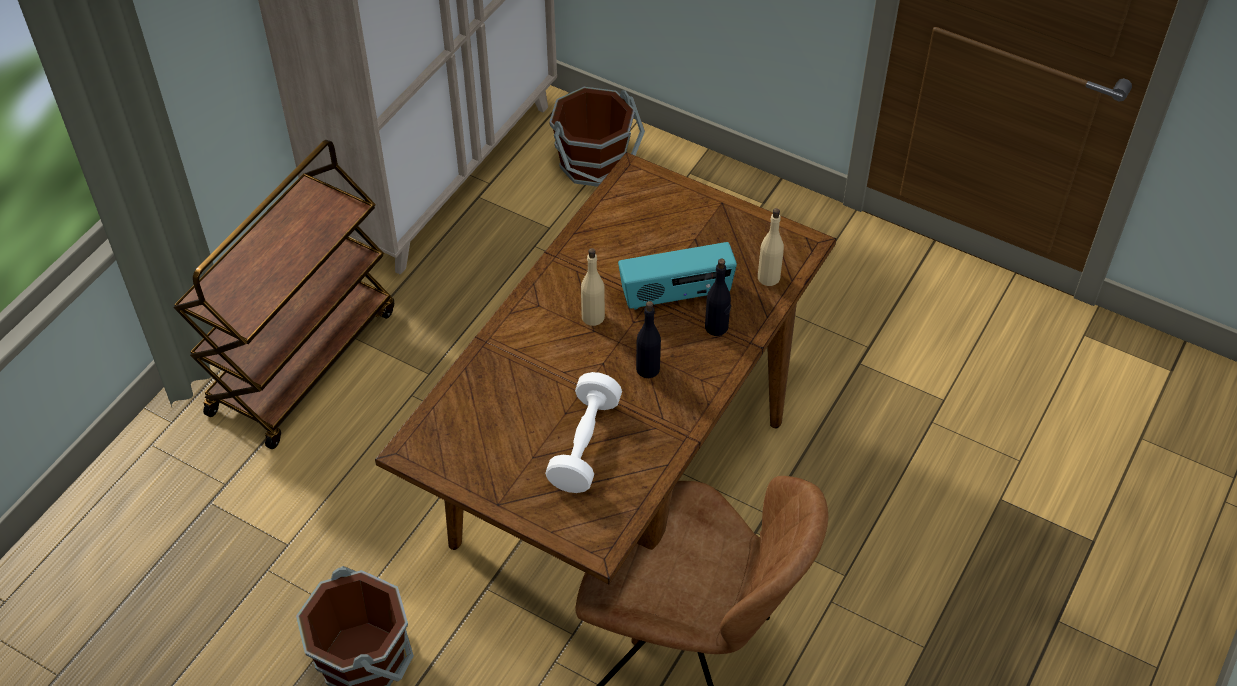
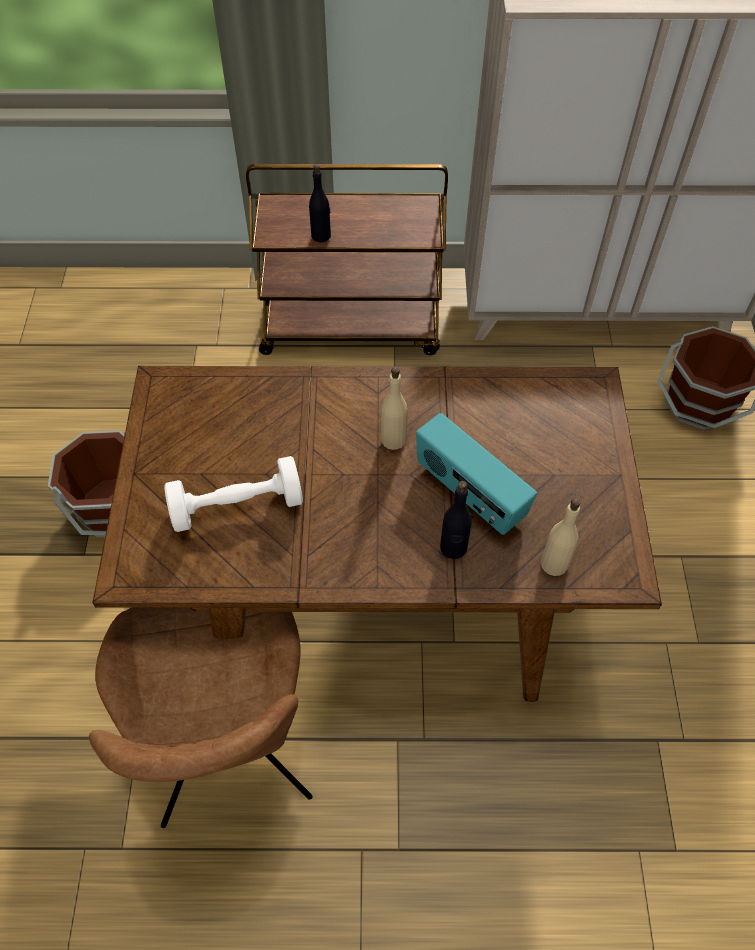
camera: 60 degrees right, 5 degrees up
black bottle [636,301,661,378] -> black bottle moved to [309,164,331,242]

